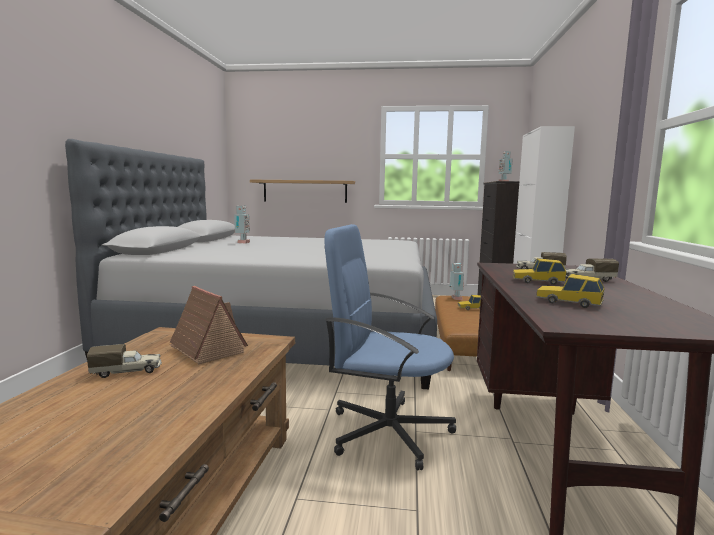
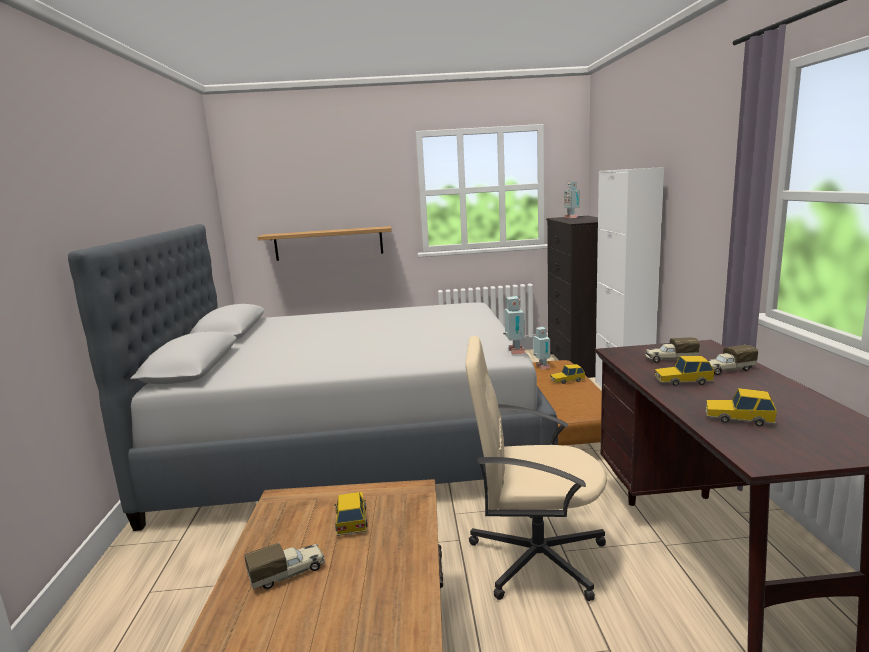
camera: 10 degrees left, 5 degrees up
toy house [169,286,248,365] -> toy car [334,492,367,536]
toy robot [234,206,250,243] -> toy robot moved to [503,296,526,354]
blue office chair [324,224,456,470] -> beige office chair [465,336,607,601]

